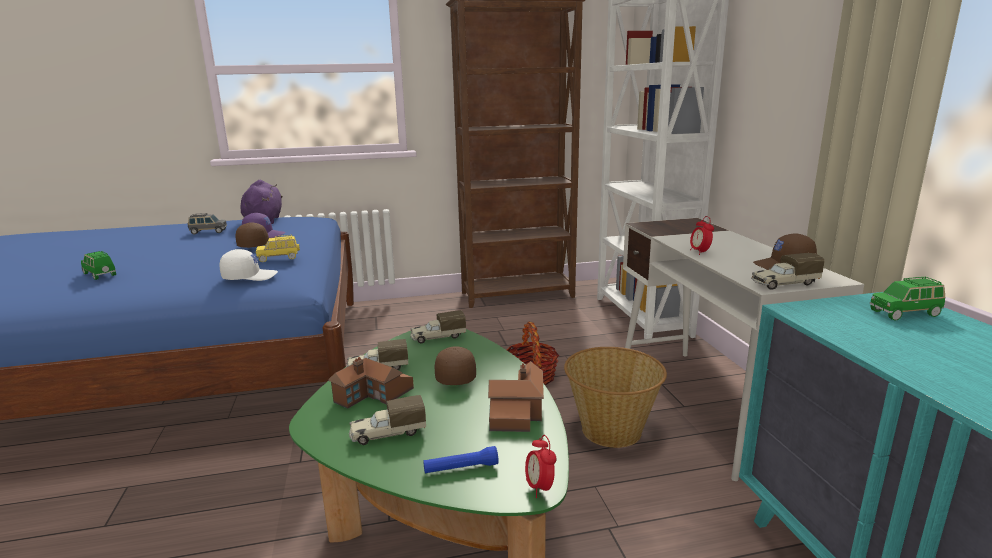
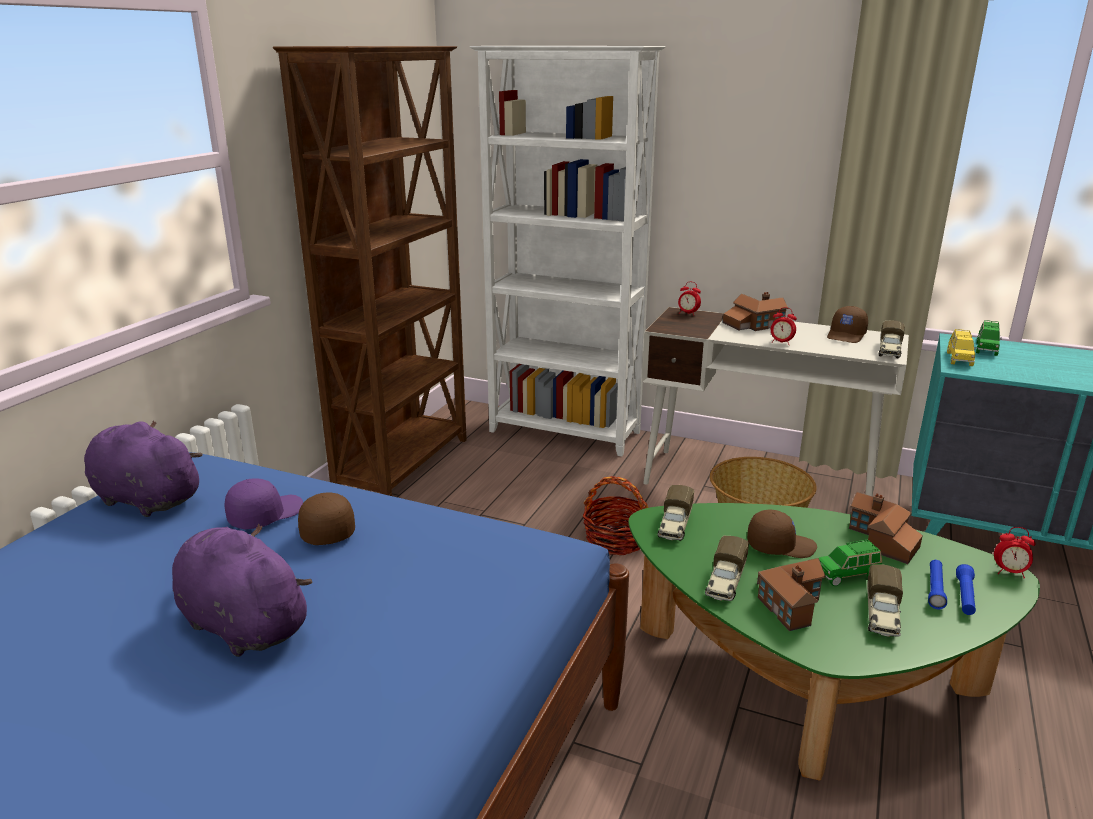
camera: 55 degrees left, 5 degrees up
green toy car [81,251,116,280] -> green toy car moved to [819,540,882,586]
grey toy car [188,213,227,235] -> none
white cap [220,249,278,281] -> none
yellow toy car [256,235,300,262] -> yellow toy car moved to [947,329,976,366]
brown cap [435,346,476,385] -> brown cap turned 150 degrees clockwise [747,510,817,558]
none -> purple plush toy [172,524,312,657]
none -> alarm clock [678,282,701,316]
none -> toy house [722,292,788,331]
none -> blue flashlight [928,560,947,609]

